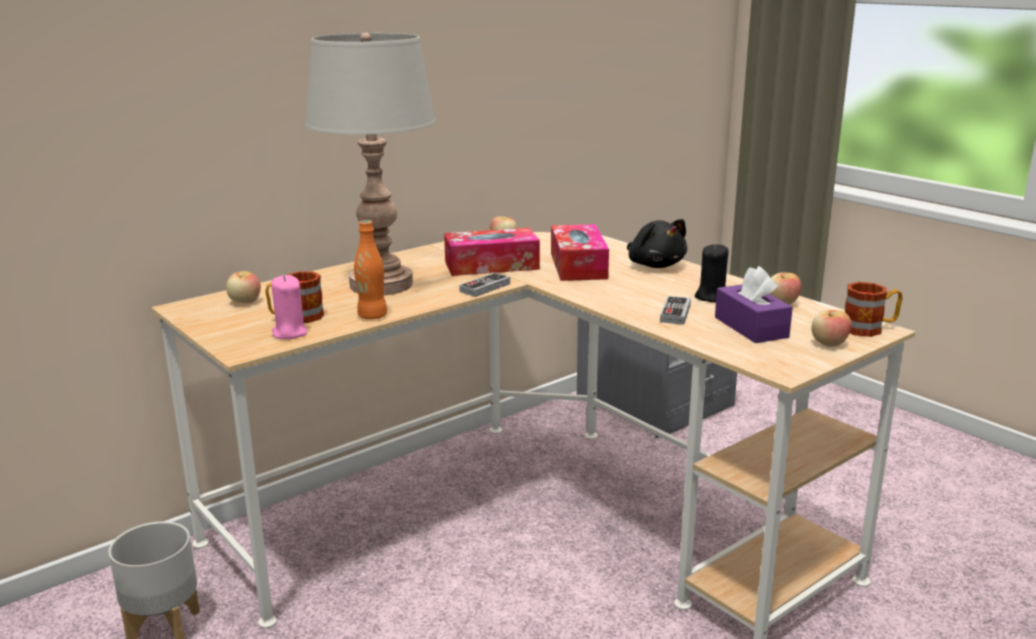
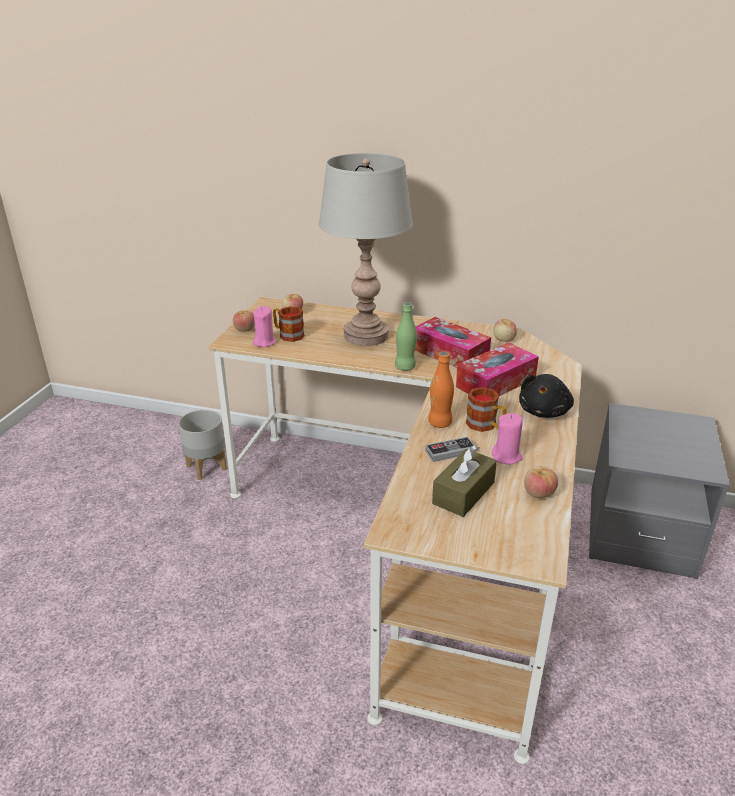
camera: 55 degrees right, 10 degrees up
orange bottle [354,220,387,319] -> orange bottle moved to [428,351,454,428]
game controller [459,273,510,297] -> green bottle [395,302,417,371]
black candle [695,244,728,302] -> pink candle [492,413,523,465]
purple tissue box [715,266,793,343] -> brown tissue box [432,445,497,517]
apple [812,309,852,347] -> apple moved to [233,310,255,332]
mug [845,282,903,337] -> mug moved to [466,387,507,432]

